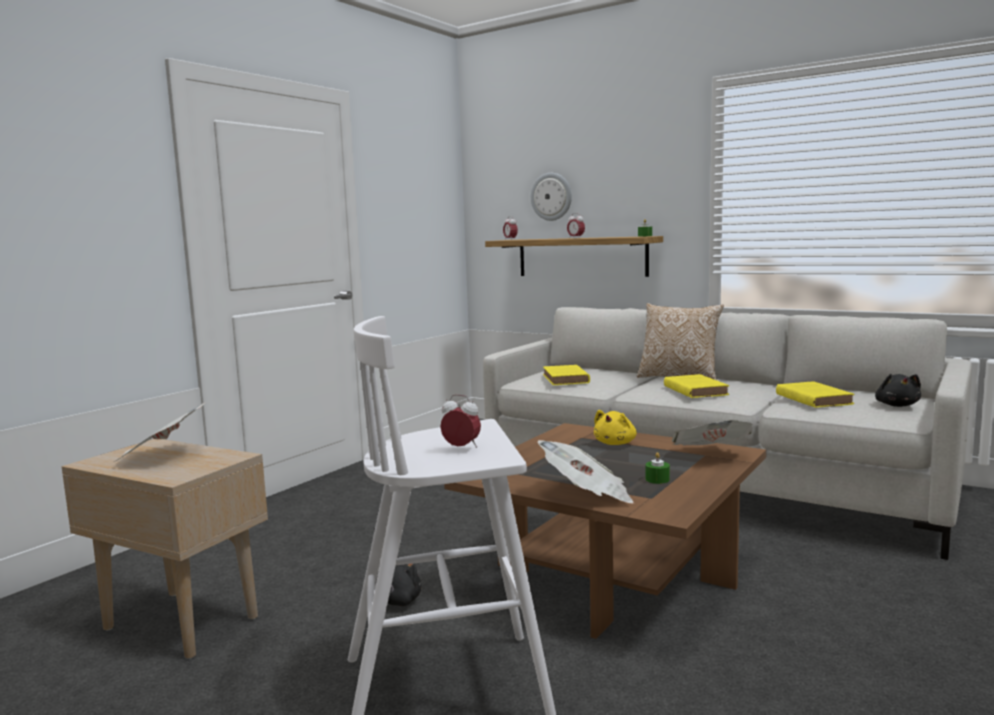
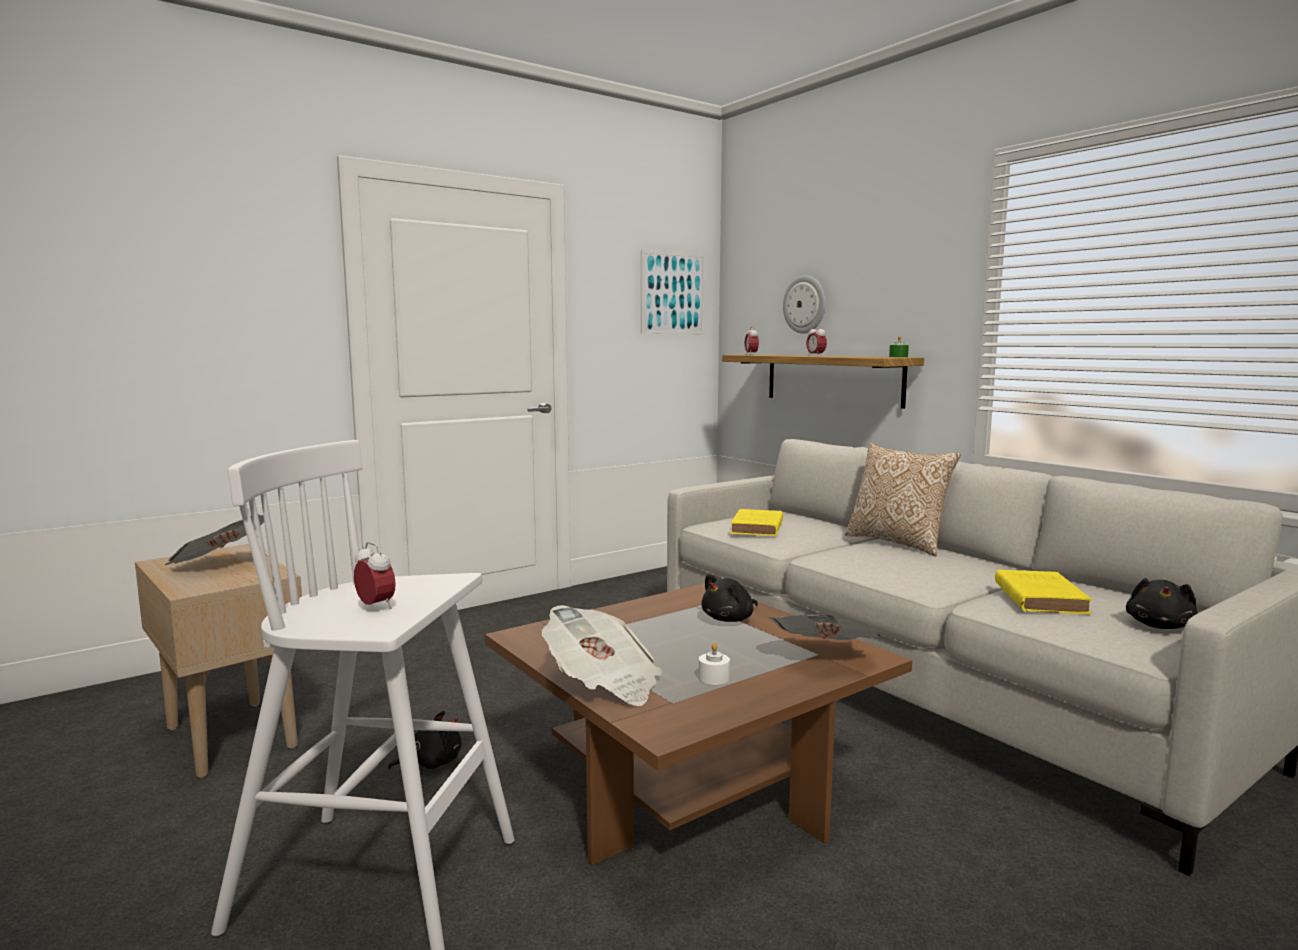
camera: 20 degrees right, 0 degrees up
yellow plush toy [594,410,637,445] -> black plush toy [702,574,758,622]
green candle [646,452,670,484] -> white candle [699,643,730,685]
yellow book [664,374,729,398] -> none
none -> picture [641,250,705,334]

